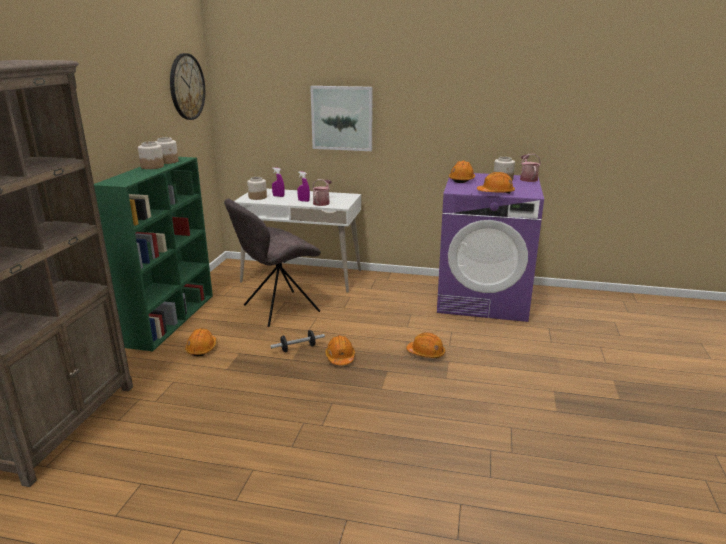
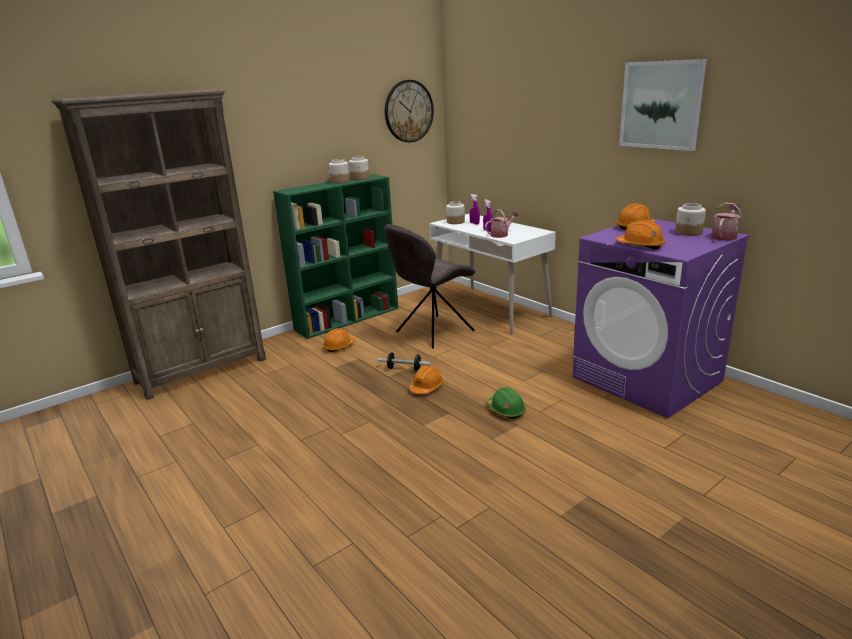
camera: 40 degrees right, 0 degrees up
grey chair [224,198,321,327] -> grey chair turned 45 degrees counterclockwise [384,224,475,349]
picture [310,86,373,151] -> picture moved to [619,59,707,151]
orange hard hat [406,332,445,359] -> green hard hat [487,387,526,419]

